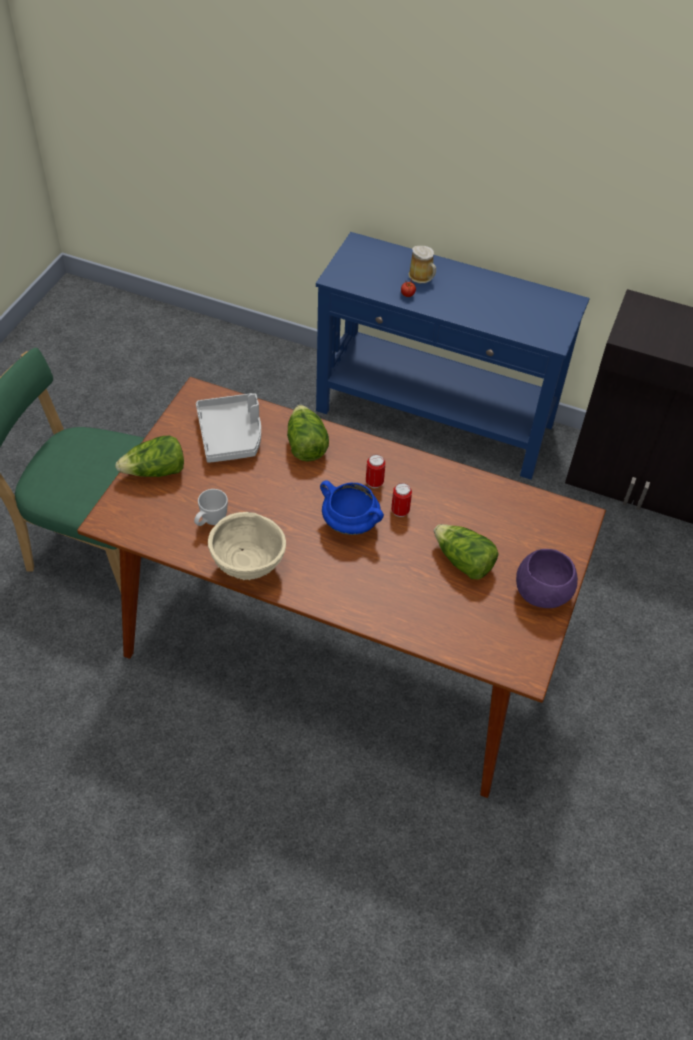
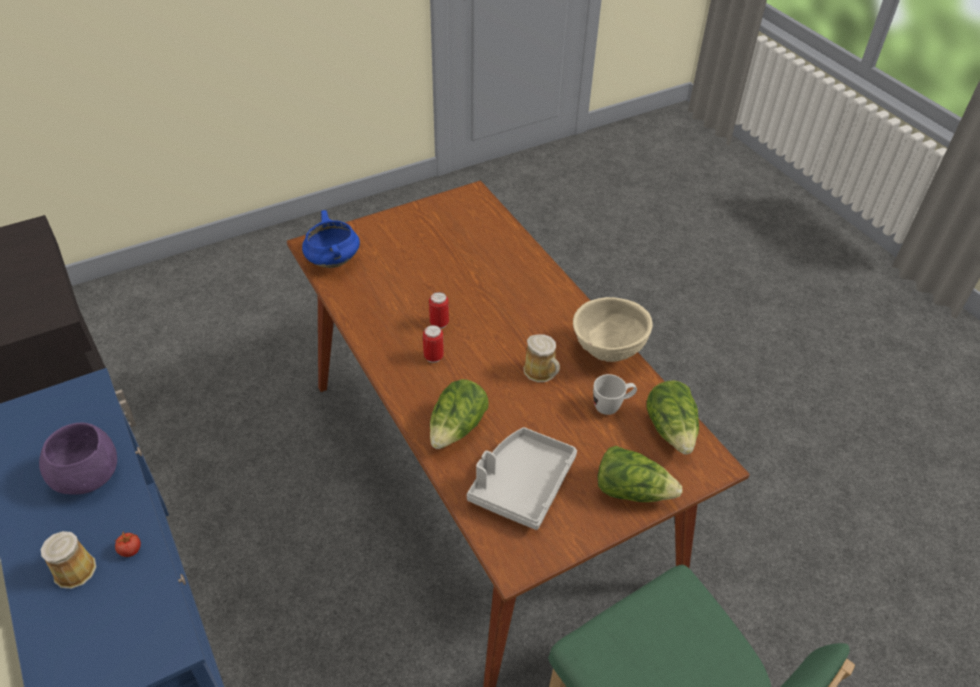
camera: 140 degrees left, 5 degrees down
blue cooking pot [320,480,384,535] -> blue cooking pot moved to [302,210,360,268]
lettuce [434,524,499,579] -> lettuce moved to [647,380,699,454]
purple bowl [516,549,578,608] -> purple bowl moved to [39,422,117,495]
none -> mug [523,334,560,382]

